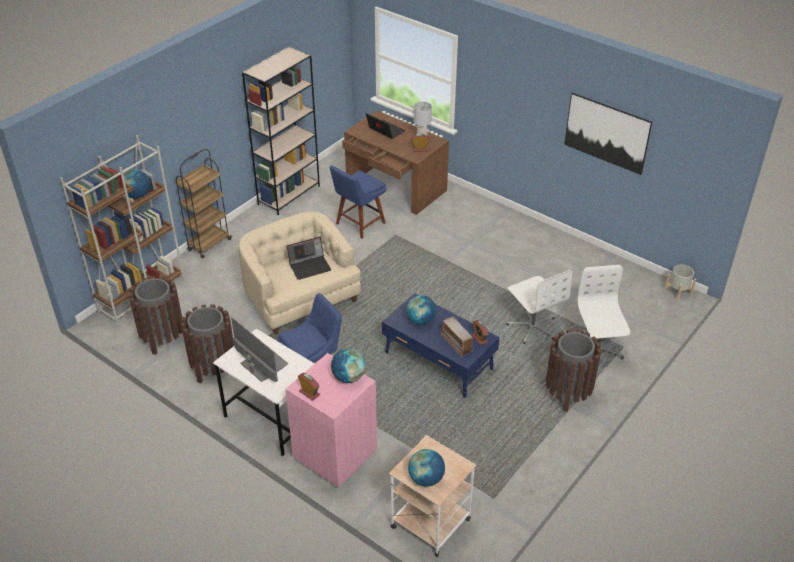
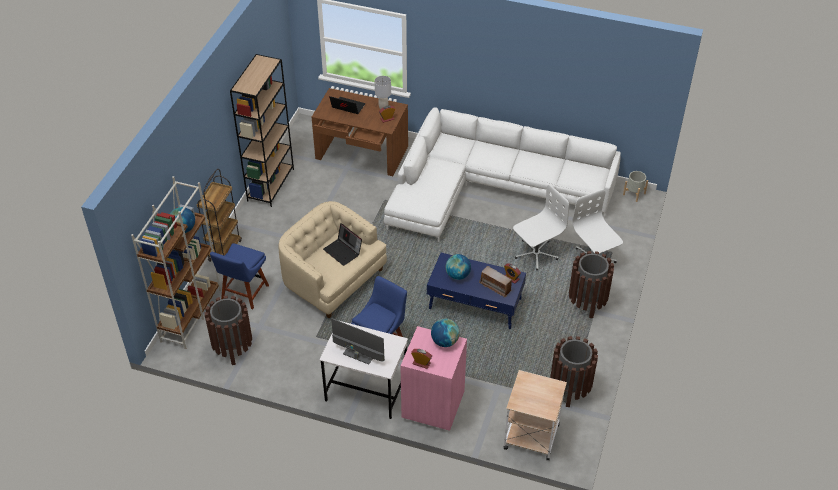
camera: 20 degrees left, 5 degrees up
brown trash can [181,304,234,383] -> brown trash can moved to [550,336,598,407]
laptop [287,237,331,280] -> laptop turned 90 degrees clockwise [323,223,362,266]
blue chair [330,165,386,239] -> blue chair moved to [210,243,269,309]
globe [408,449,445,487] -> none
white office chair [506,270,572,344] -> white office chair turned 75 degrees counterclockwise [513,185,569,270]
picture [564,93,652,175] -> none
none -> white sofa [384,107,621,242]

